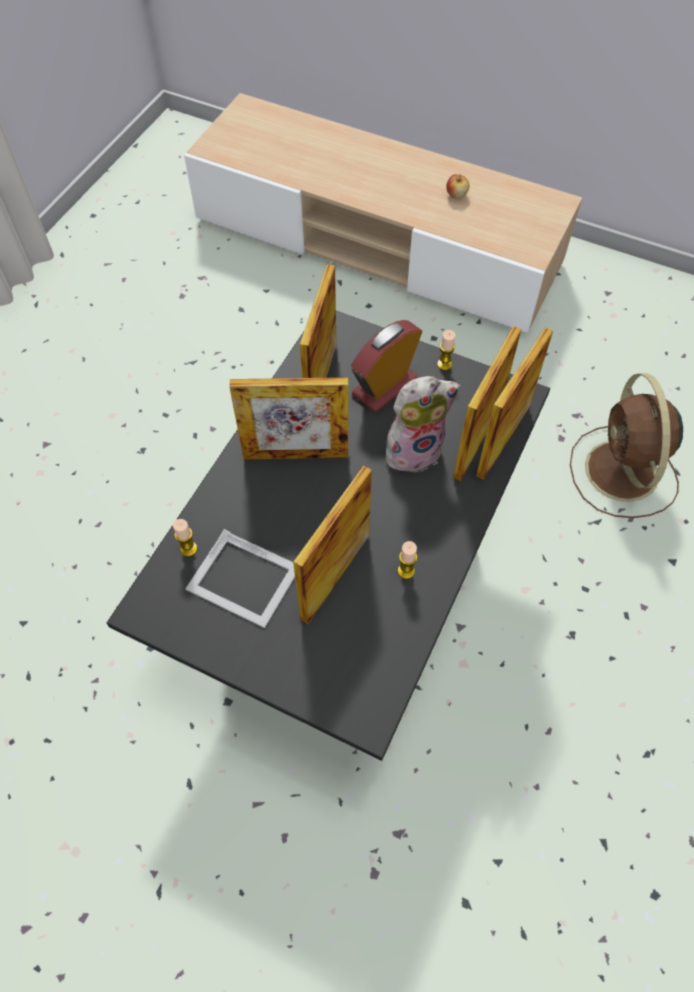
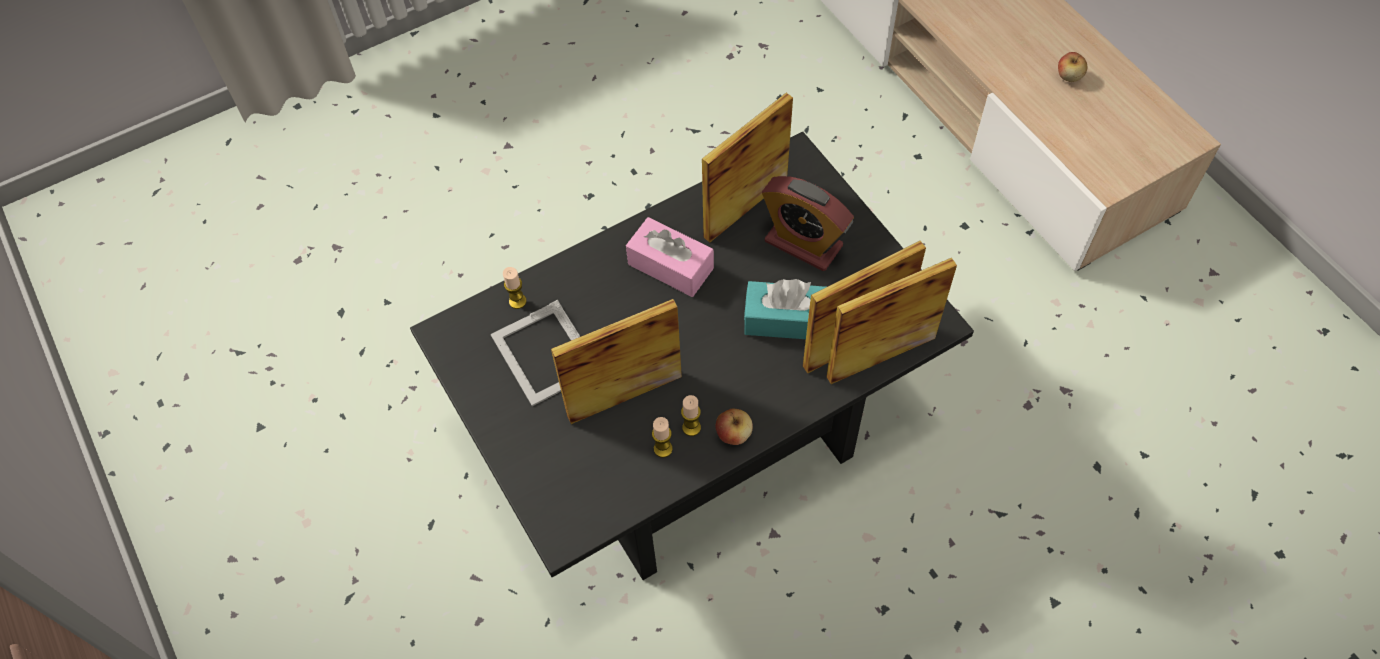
camera: 35 degrees right, 0 degrees up
picture frame [229,377,348,459] -> pink tissue box [626,217,714,297]
alarm clock [351,320,422,412] -> alarm clock turned 135 degrees counterclockwise [762,176,854,271]
plush toy [386,376,460,476] -> turquoise tissue box [744,279,826,339]
candle [437,330,455,371] -> candle moved to [652,417,673,458]
brown fan [570,373,683,518] -> none
none -> apple [715,409,753,445]

